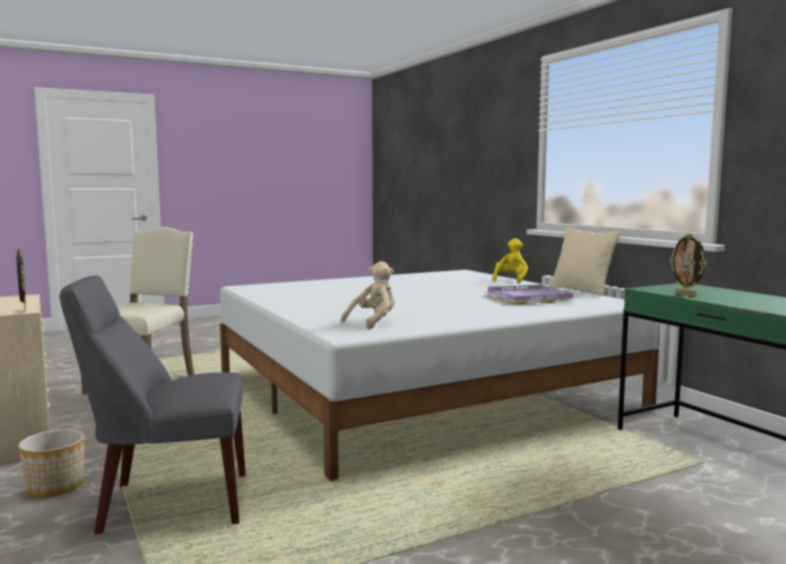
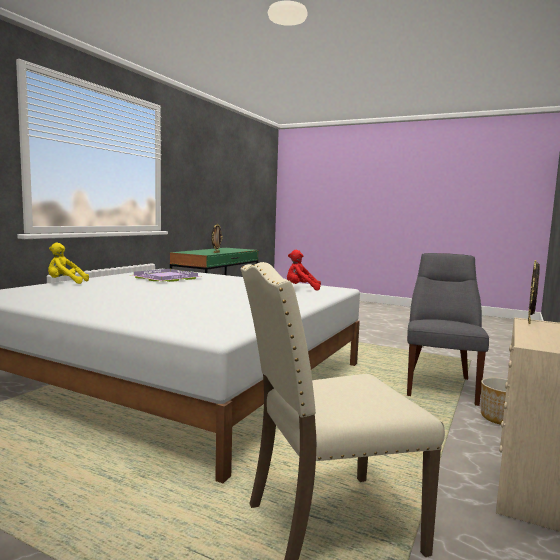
camera: 125 degrees left, 0 degrees up
grey chair [60,275,246,534] -> grey chair turned 120 degrees counterclockwise [407,253,489,406]
beige plush toy [341,261,395,329] -> red plush toy [287,250,321,291]
beige pillow [550,227,621,296] -> none

